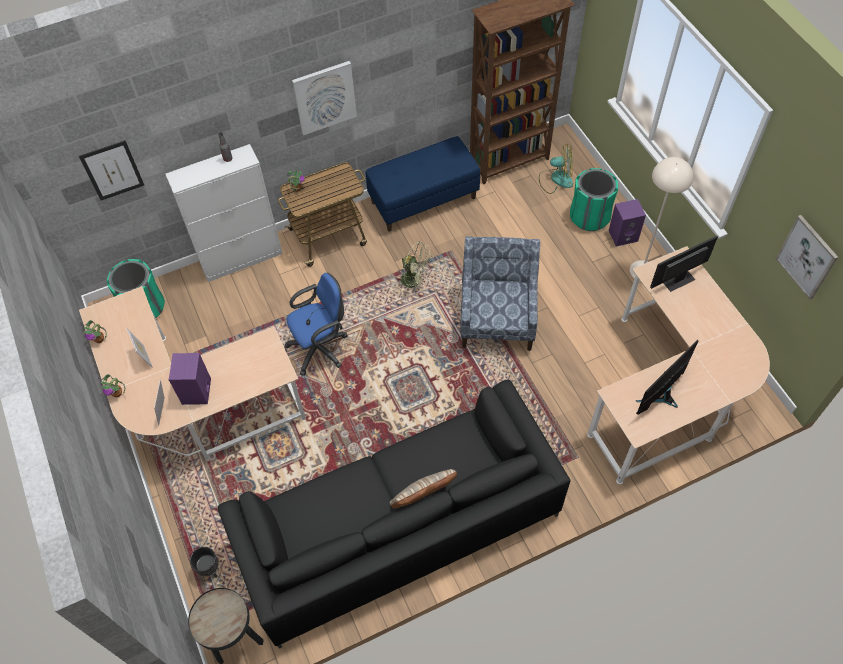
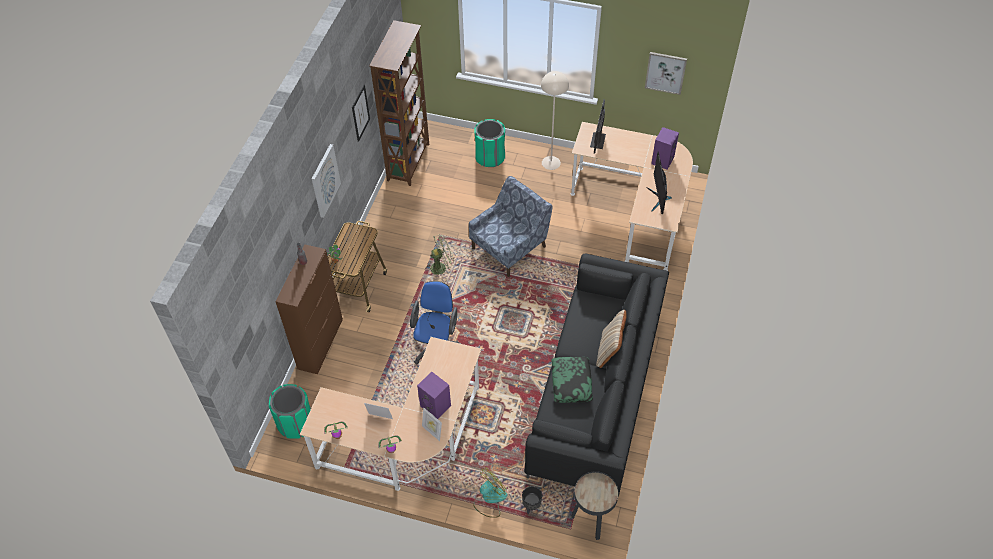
camera: 50 degrees left, 5 degrees down
picture [79,140,144,200] -> picture moved to [352,85,370,142]
white cabinet [166,144,283,282] -> brown cabinet [275,245,343,374]
blue bench [366,136,480,232] -> none
blue armchair [460,236,540,351] -> blue armchair turned 90 degrees clockwise [469,176,553,277]
fan [539,144,573,194] -> fan moved to [473,467,507,518]
purple speaker [609,199,646,246] -> purple speaker moved to [651,127,679,170]
none -> pillow [551,357,593,403]

